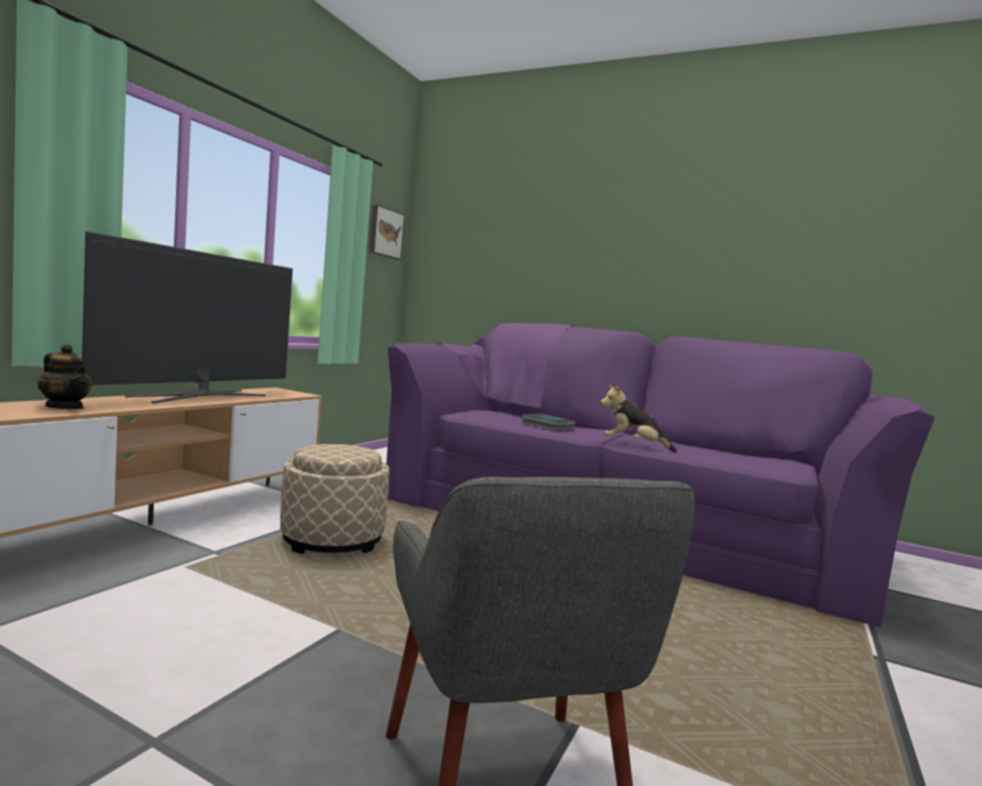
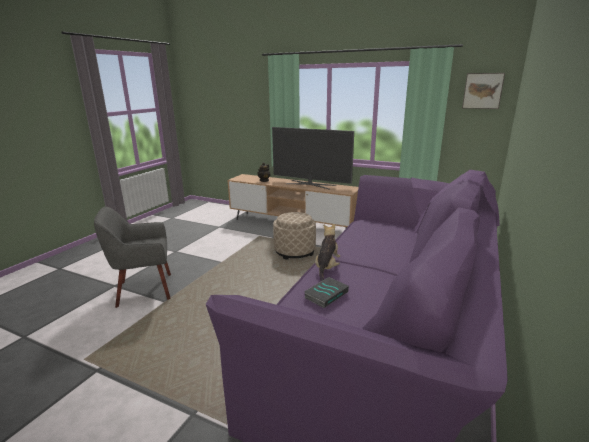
camera: 90 degrees right, 15 degrees up
book [522,413,575,431] -> book moved to [304,277,349,308]

